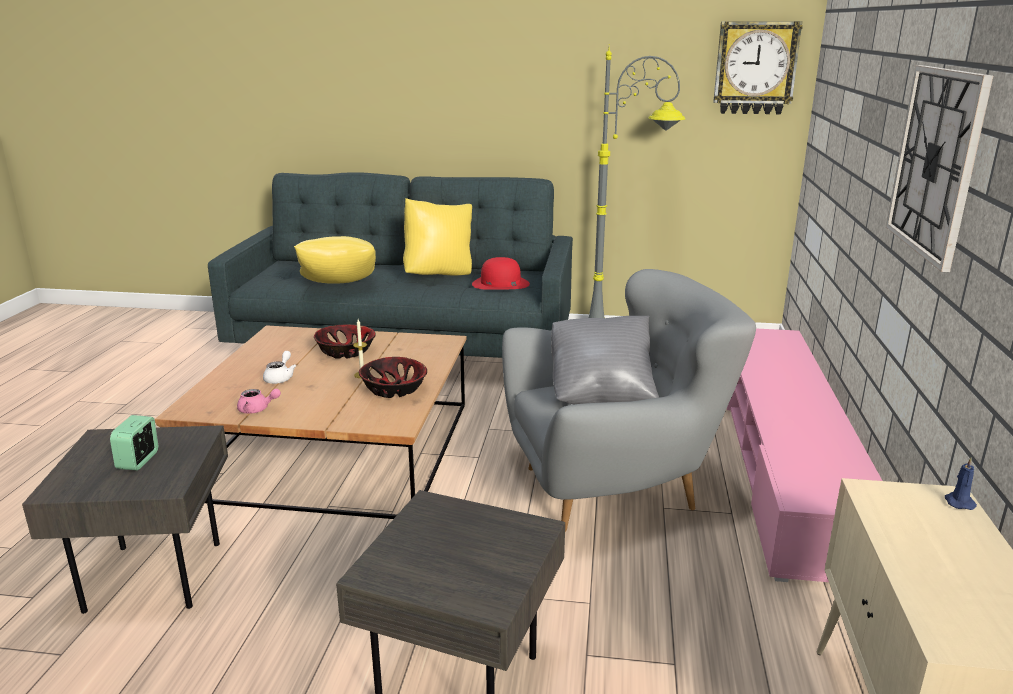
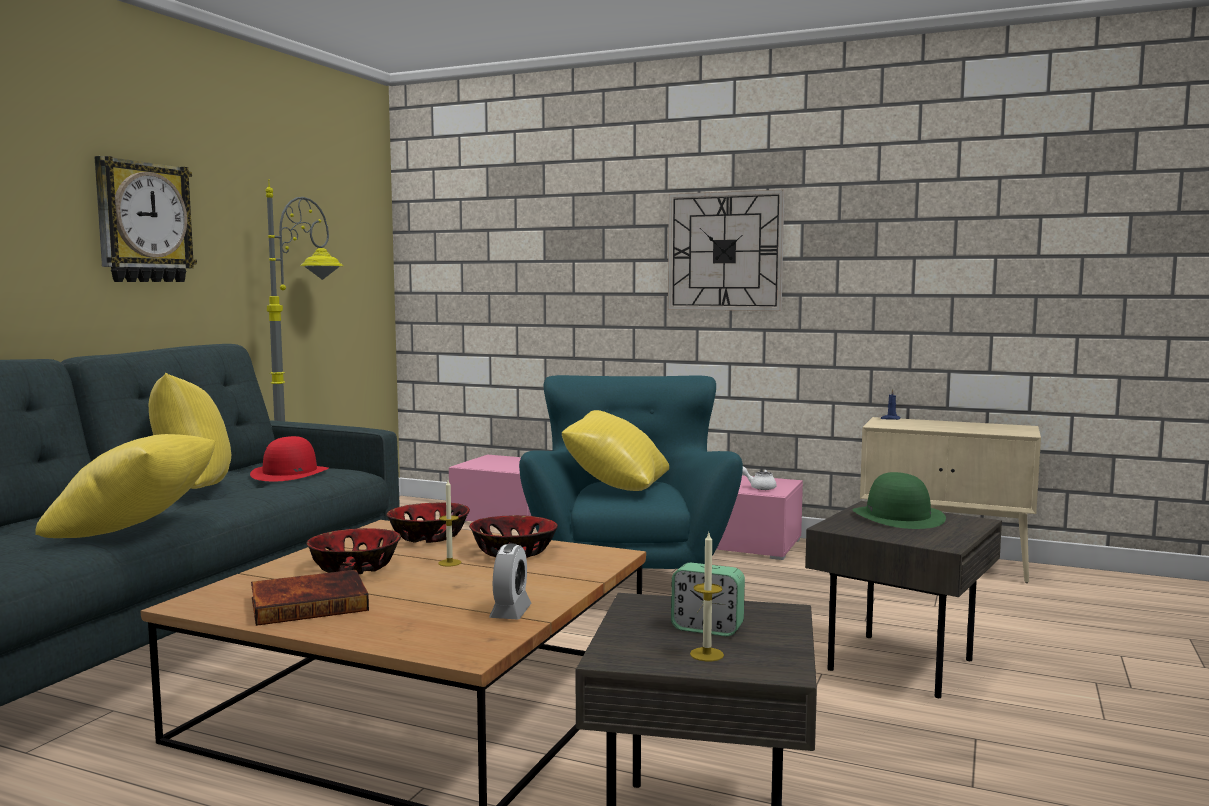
camera: 75 degrees left, 15 degrees down
pink teapot [237,389,281,414] -> alarm clock [489,544,531,620]
white teapot [263,351,296,384] -> white teapot moved to [742,467,777,490]
grey armchair [502,269,756,532] -> turquoise armchair [519,375,743,569]
grey pillow [551,316,659,405] -> yellow pillow [562,410,669,491]
wall clock [713,22,803,114] -> wall clock moved to [95,156,197,282]
none -> book [251,570,369,626]
none -> bowl [386,502,470,543]
none -> candle [690,533,724,662]
none -> green hat [853,472,946,529]

